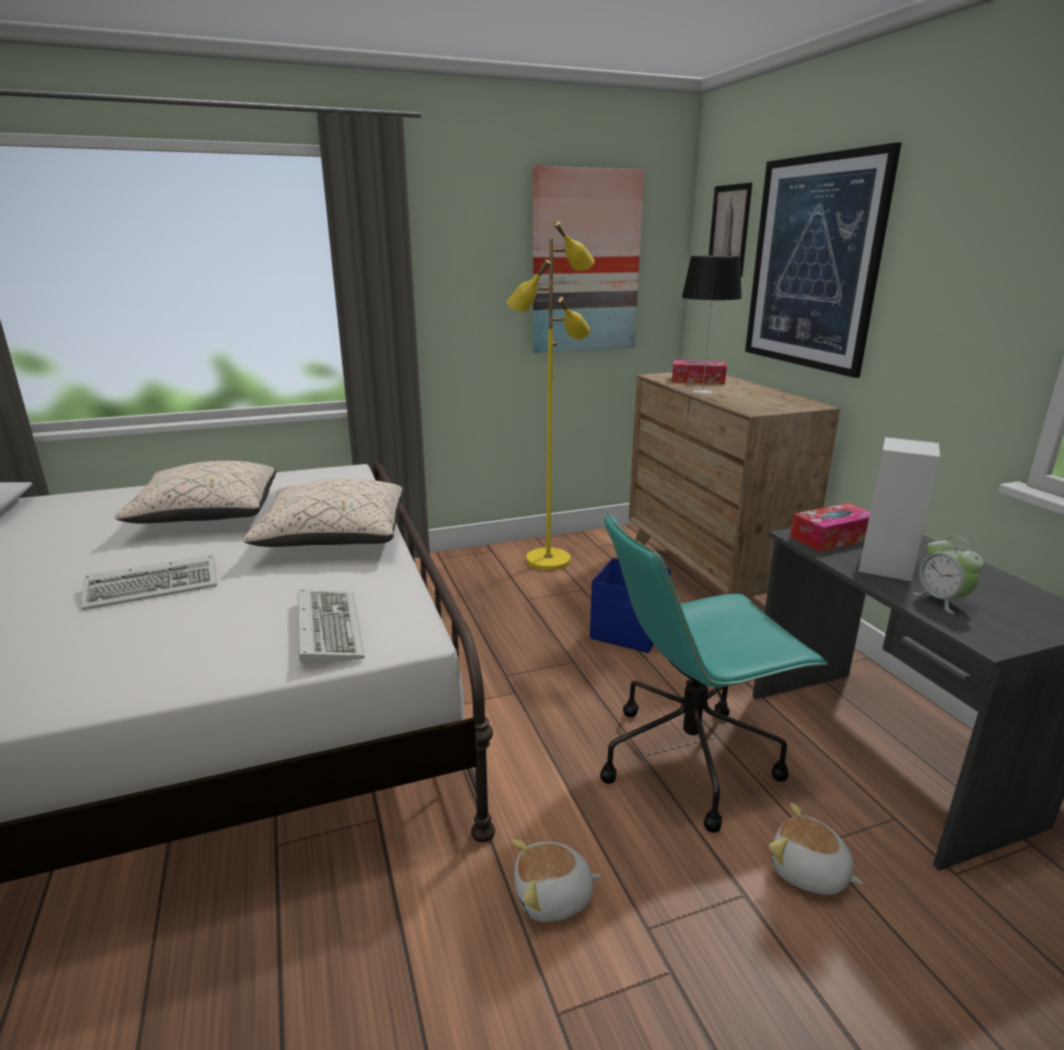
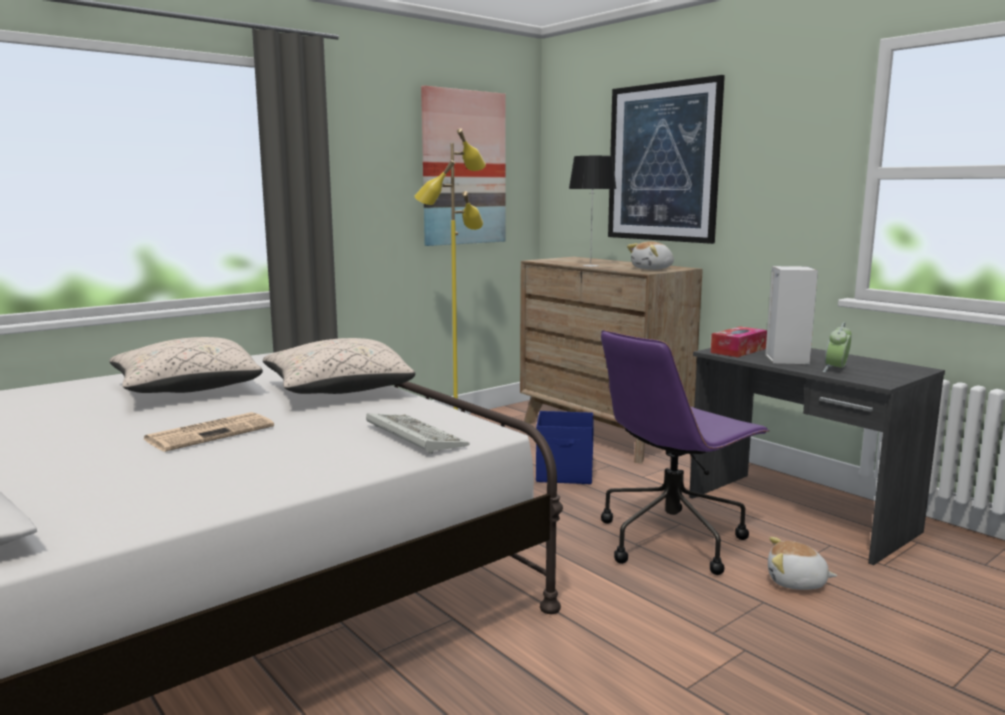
camera: 20 degrees left, 10 degrees down
keyboard [81,554,217,610] -> newspaper [144,412,274,452]
plush toy [511,839,602,922] -> plush toy moved to [627,241,674,270]
turquoise office chair [600,512,828,833] -> purple office chair [601,330,770,575]
tissue box [672,360,727,384] -> none
picture [709,183,752,277] -> none
alarm clock [913,536,984,614] -> alarm clock turned 75 degrees clockwise [823,322,852,372]

